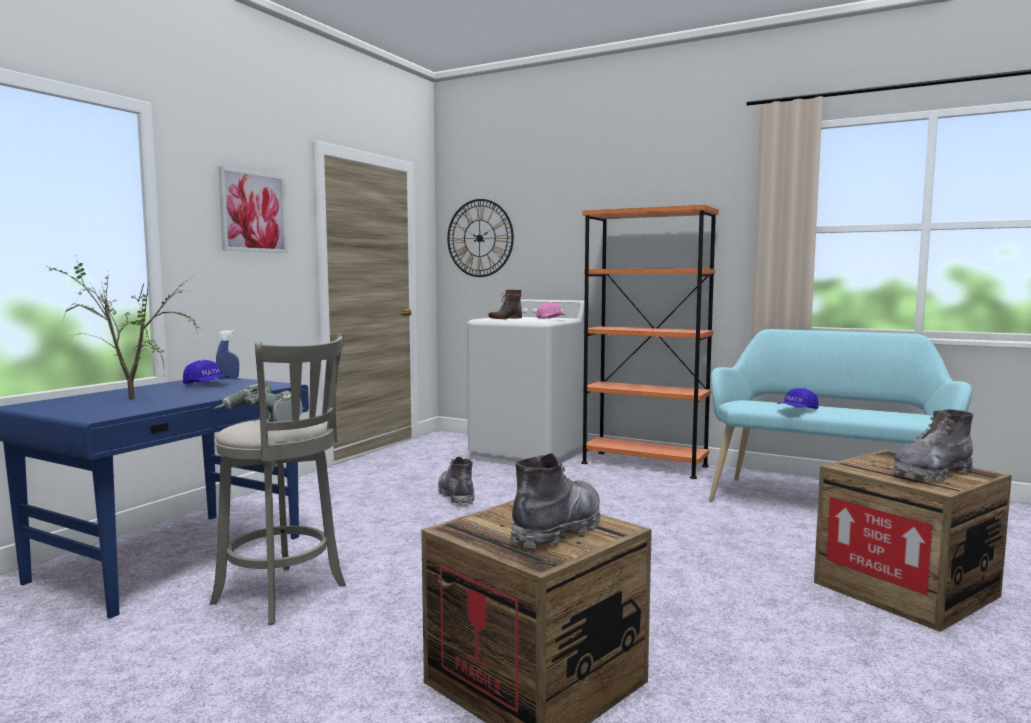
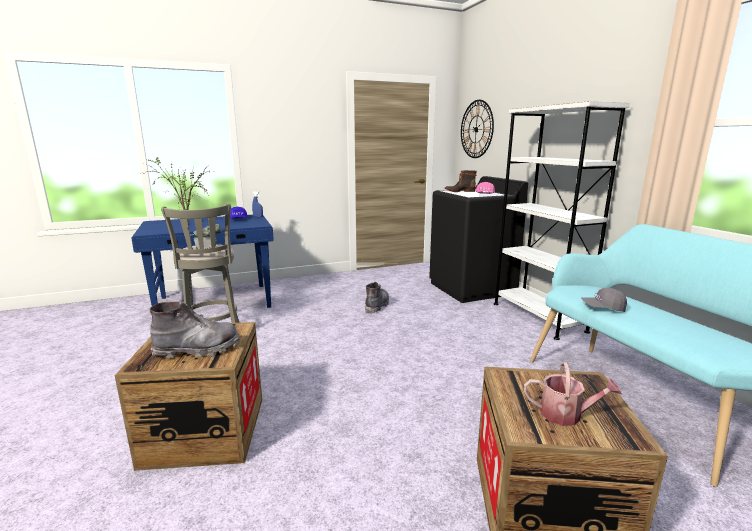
camera: 40 degrees right, 10 degrees up
picture [218,166,288,253] -> none
white washing machine [467,299,589,466] -> black washing machine [429,176,528,303]
orange bookcase [581,205,719,479] -> white bookcase [494,101,630,340]
blue cap [778,388,819,409] -> grey cap [581,288,627,312]
grey boot [893,409,973,482] -> watering can [524,362,622,426]

